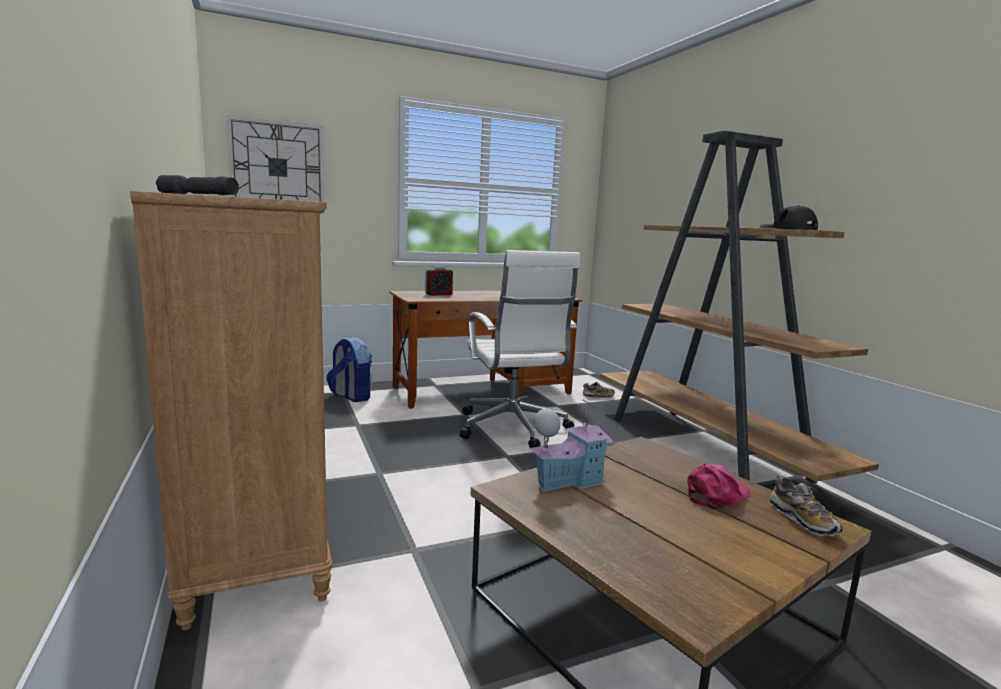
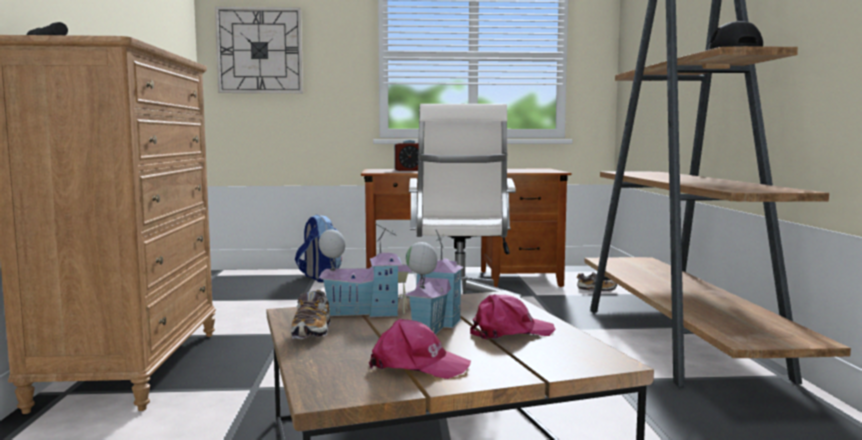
camera: 20 degrees right, 5 degrees down
shoe [770,475,842,537] -> shoe moved to [291,290,331,339]
none -> pink cap [369,319,471,379]
none -> toy house [405,230,463,335]

